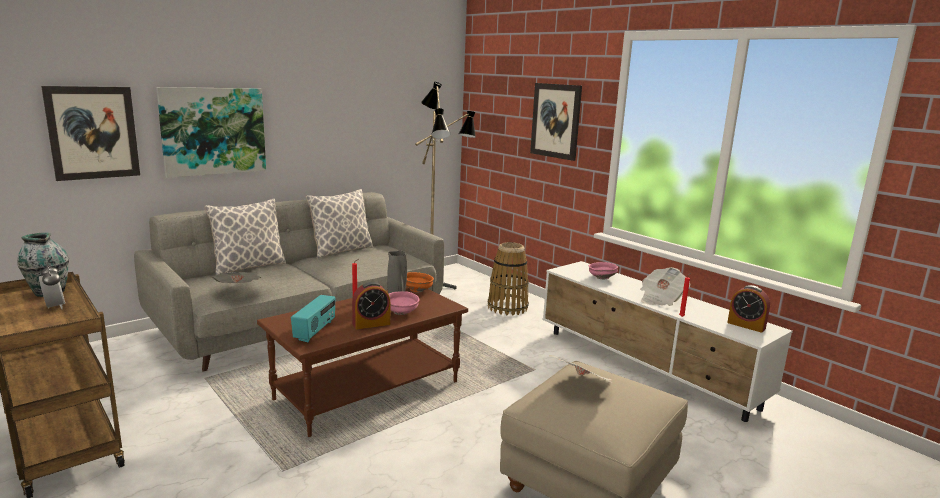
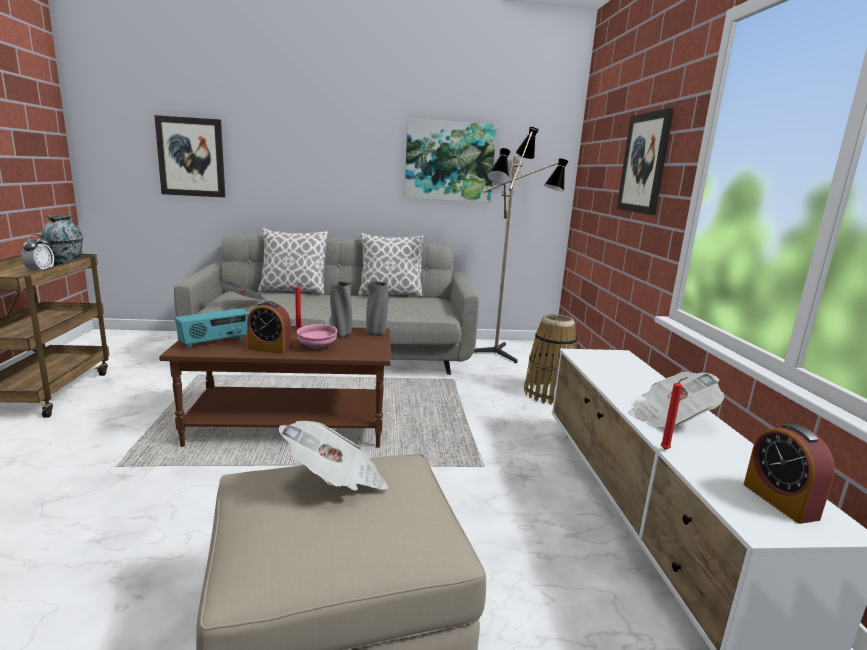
camera: 35 degrees right, 0 degrees up
picture [156,87,266,178] -> picture moved to [404,118,497,203]
orange bowl [406,272,434,292] -> grey vase [366,281,388,336]
pink bowl [589,262,618,280] -> none

